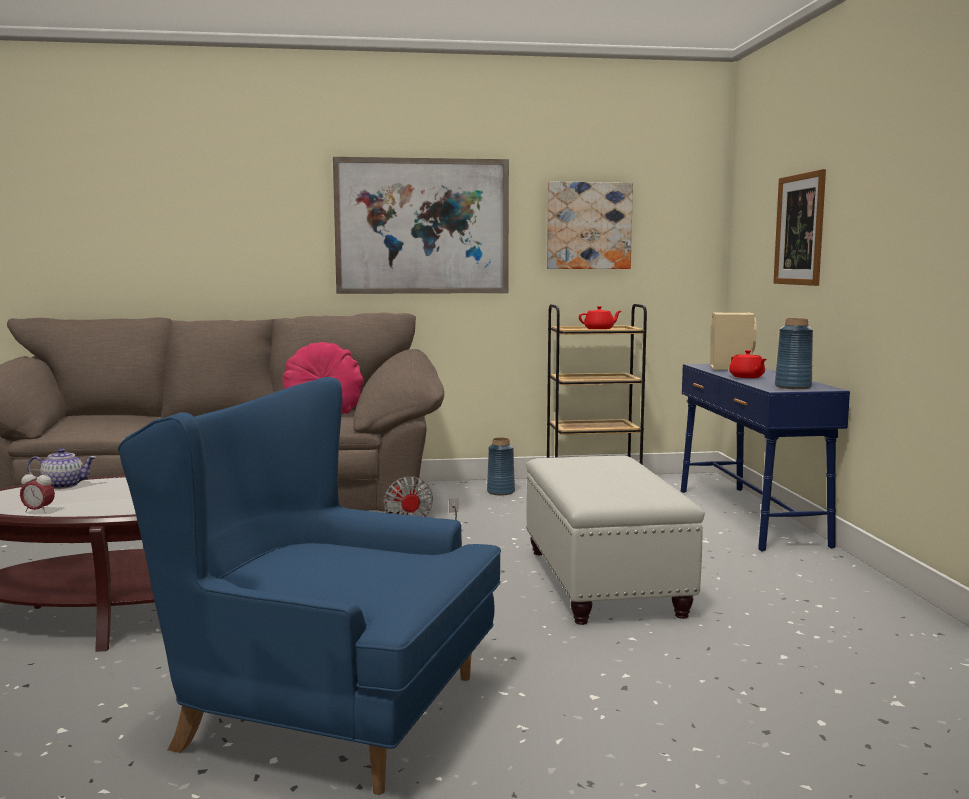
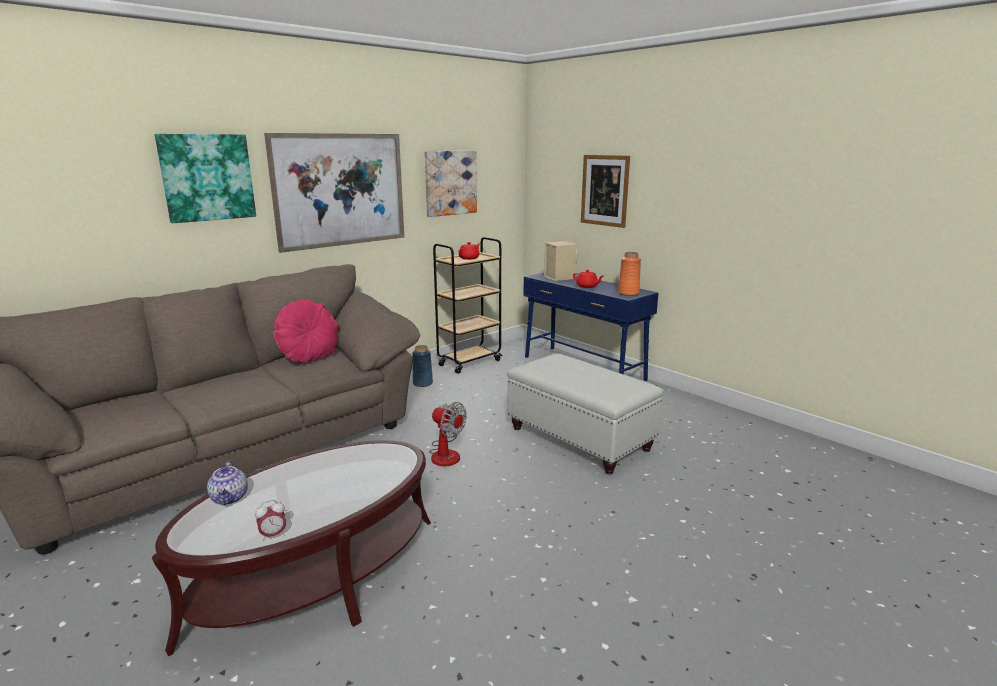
camera: 35 degrees left, 10 degrees up
teapot [27,448,96,489] -> teapot turned 120 degrees clockwise [207,461,248,505]
blue armchair [118,377,501,795] -> none
blue vase [775,318,813,389] -> orange vase [618,252,641,296]
none -> picture [155,134,256,223]

